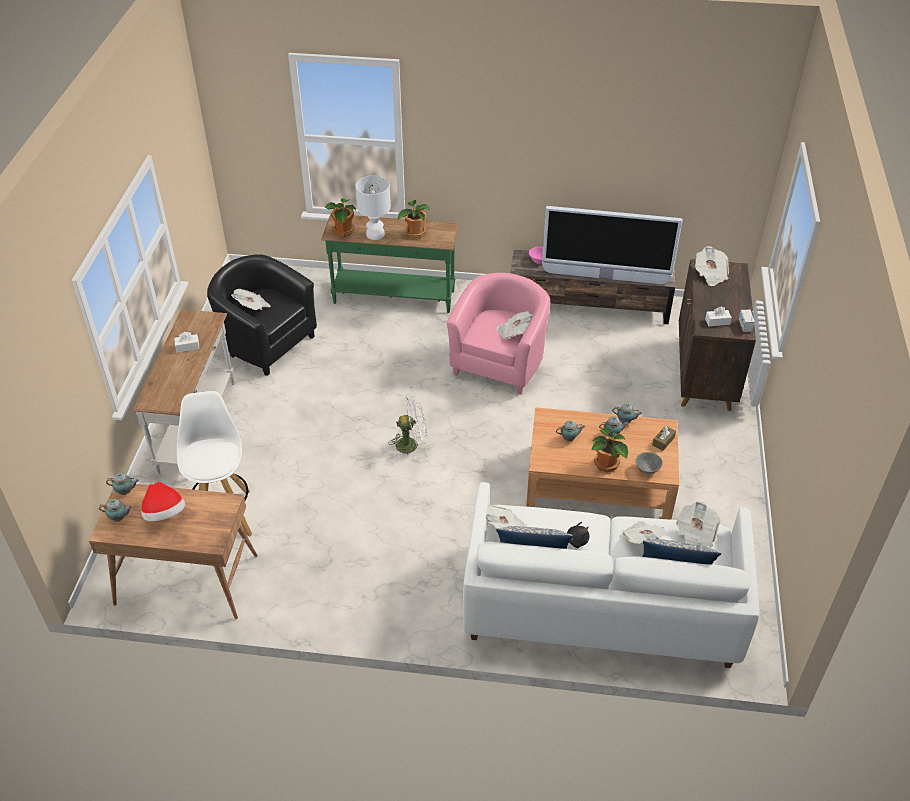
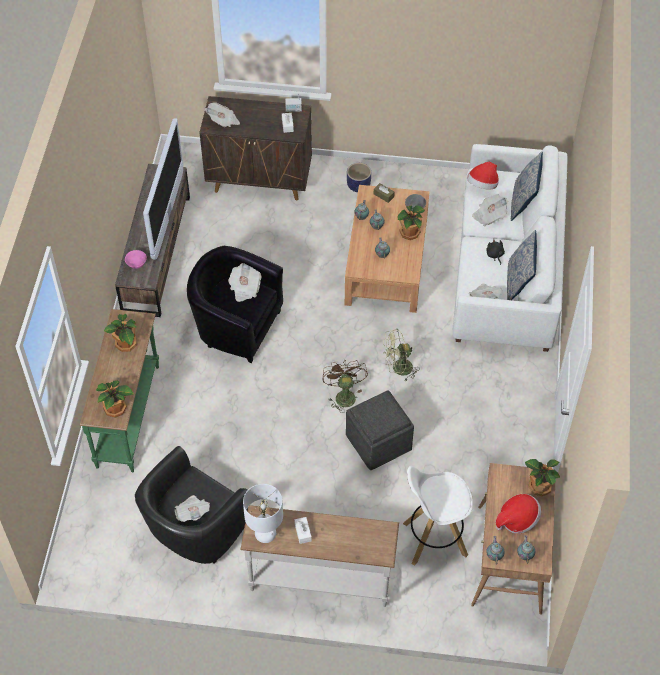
camera: 90 degrees left, 10 degrees up
white table lamp [356,176,391,240] -> white table lamp moved to [243,484,283,543]
white fan [389,396,427,459] -> brown fan [322,360,368,412]
pink armchair [447,273,550,395] -> black armchair [187,246,283,363]
newspaper [676,501,720,548] -> hat [467,162,499,190]
none -> grey ottoman [346,390,414,470]
none -> planter [347,163,371,192]
none -> green fan [383,329,420,381]
none -> potted plant [525,459,560,497]

